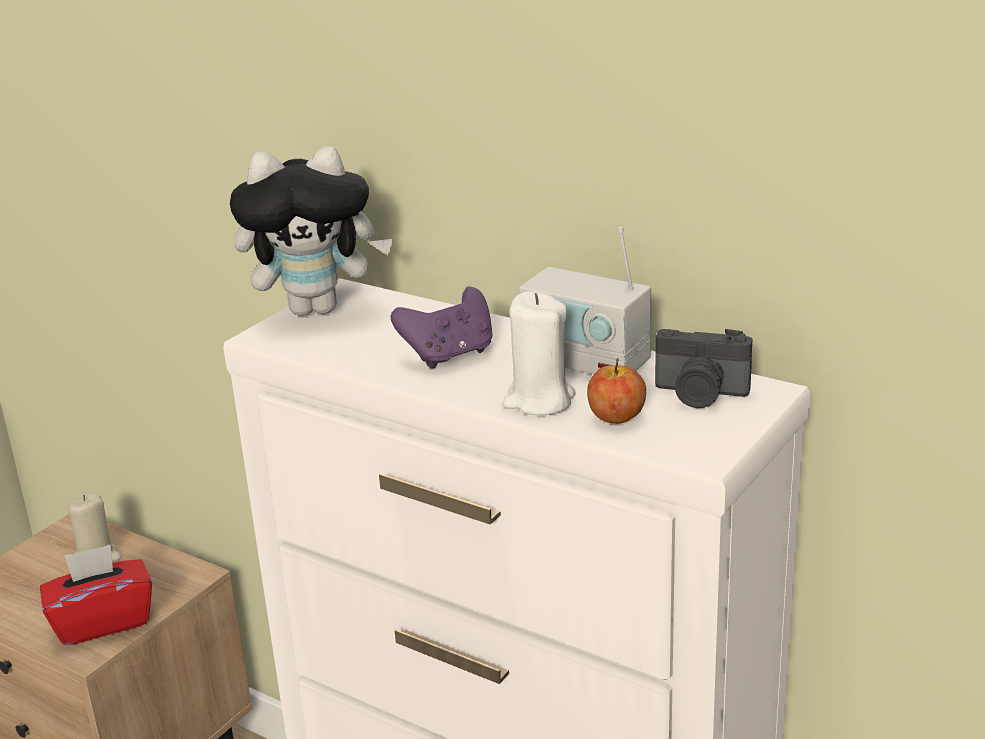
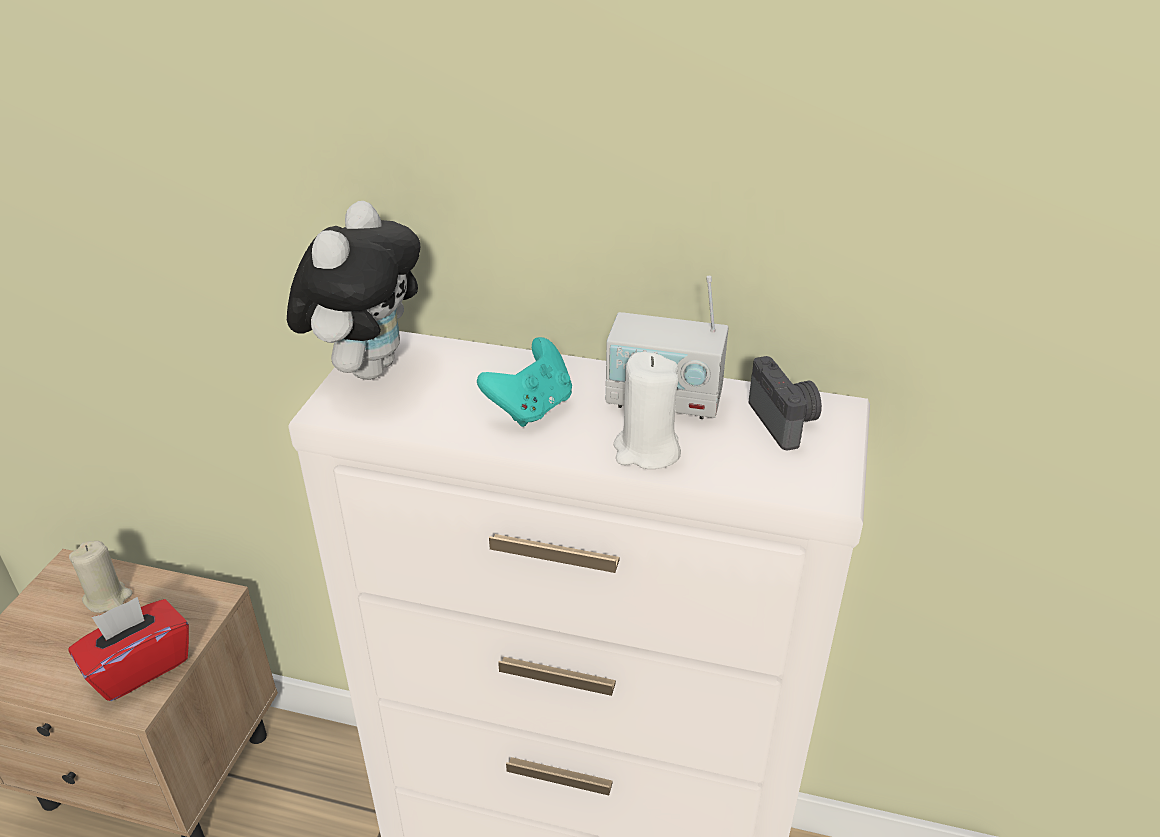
camera: 20 degrees left, 10 degrees up
plush toy [230,146,393,316] -> plush toy turned 45 degrees counterclockwise [287,201,421,380]
purple game controller [391,287,492,368] -> turquoise game controller [477,337,572,427]
apple [587,358,646,424] -> none
camera [655,329,752,408] -> camera turned 105 degrees counterclockwise [749,356,822,451]

